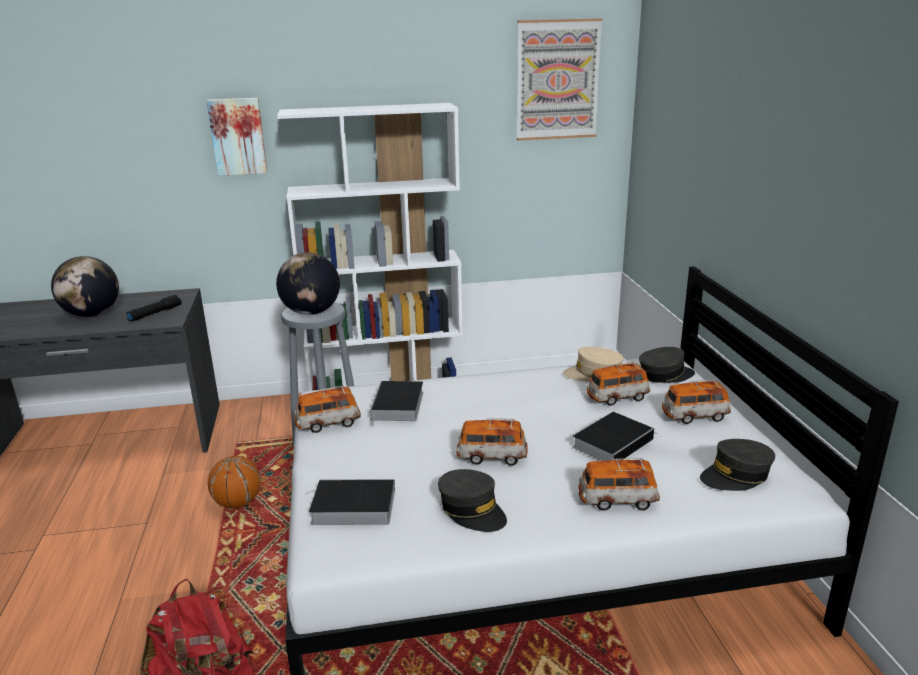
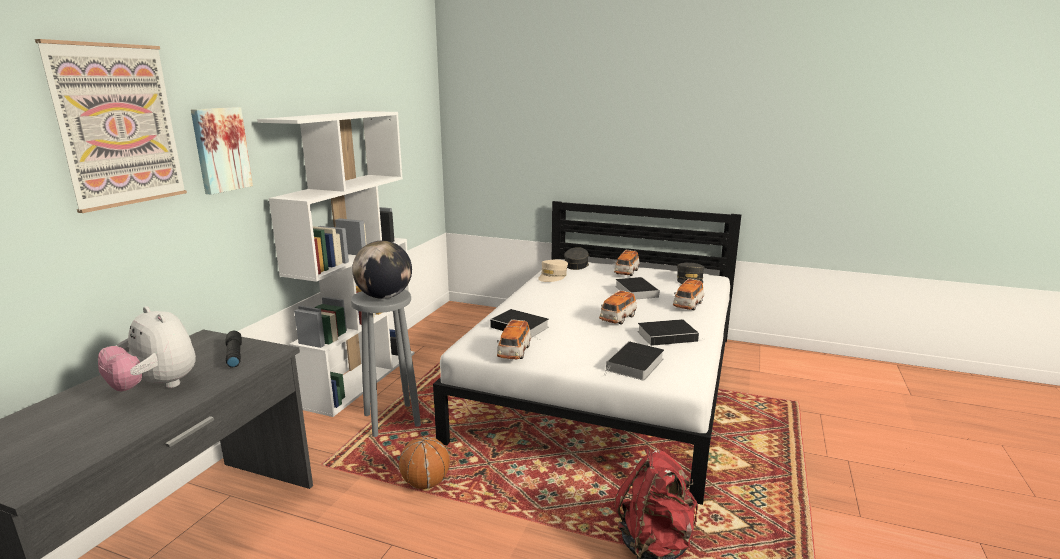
camera: 60 degrees left, 5 degrees down
globe [51,256,119,317] -> plush toy [98,306,196,392]
grey cap [438,469,507,532] -> book [637,319,706,346]
picture [516,18,602,141] -> picture moved to [35,39,187,213]
toy car [586,362,650,406] -> none

